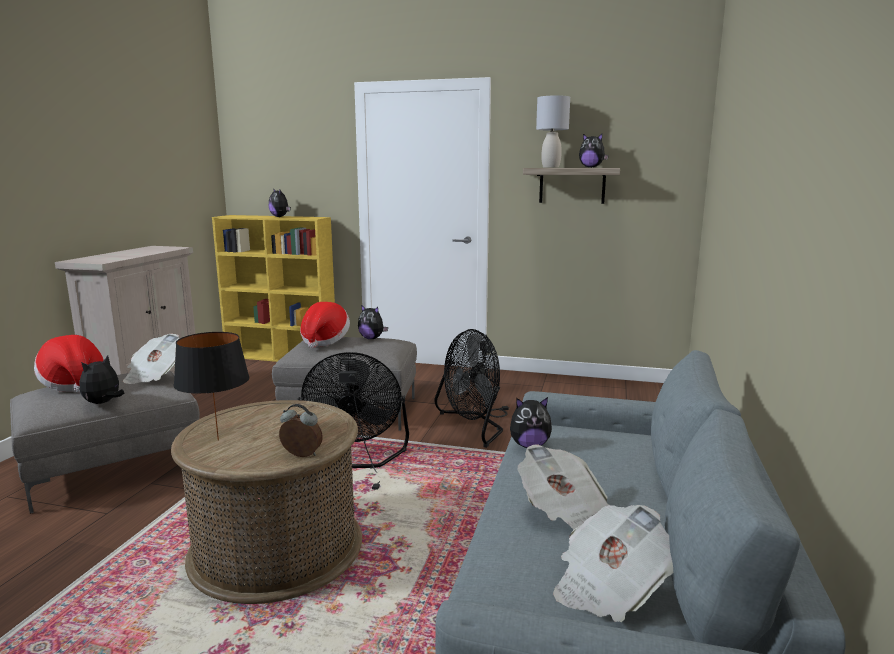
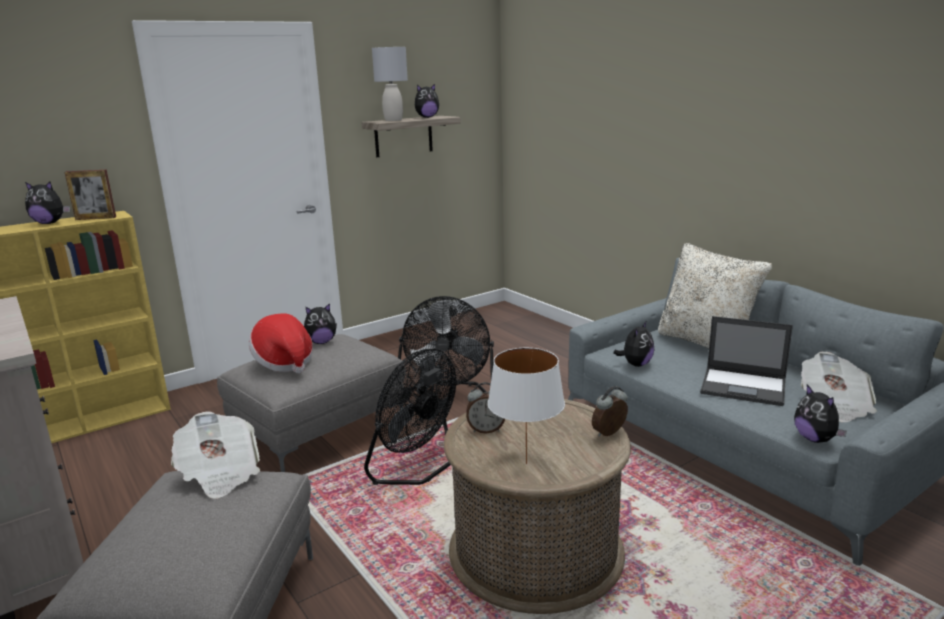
camera: 50 degrees left, 5 degrees up
hat [34,335,104,393] -> none
plush toy [79,355,125,404] -> plush toy moved to [794,384,847,443]
black table lamp [173,332,249,441] -> white table lamp [488,348,565,464]
newspaper [518,444,609,530] -> laptop [700,316,793,406]
none -> picture frame [65,170,116,220]
none -> alarm clock [466,382,505,434]
none -> beige pillow [658,243,772,348]

